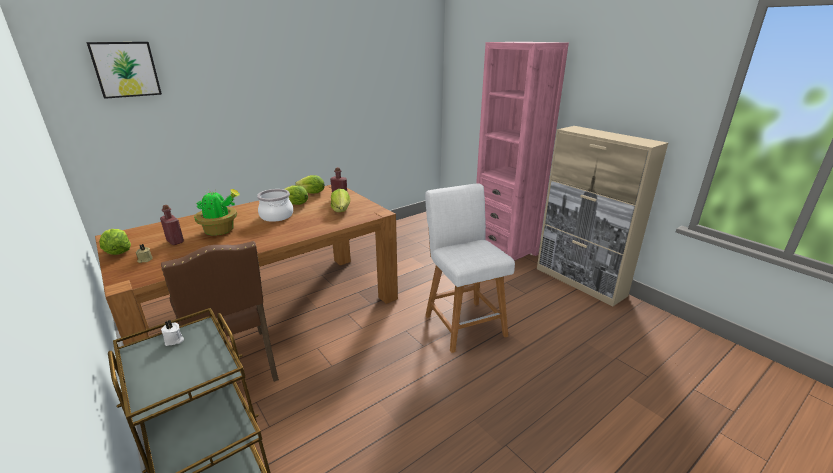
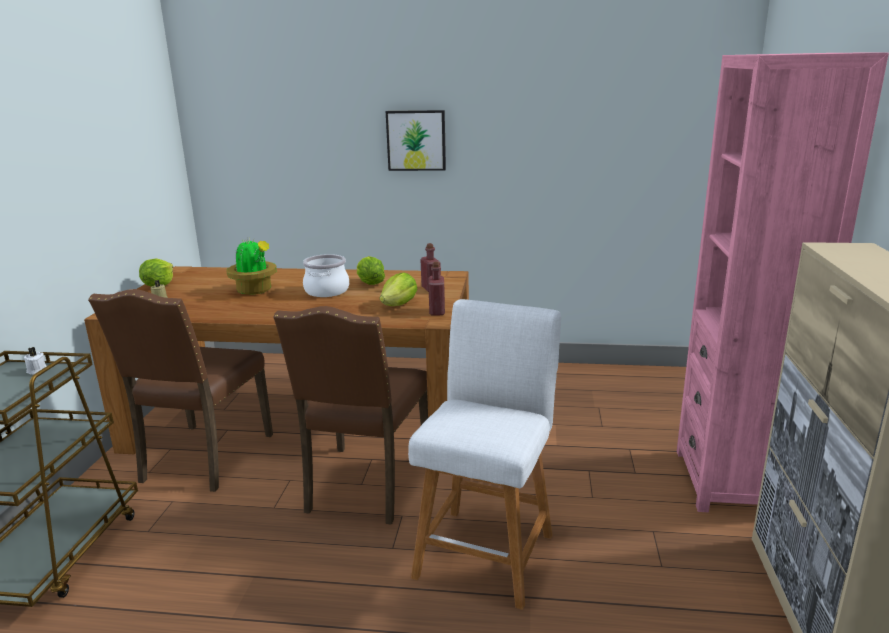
camera: 45 degrees right, 5 degrees down
picture [87,42,162,99] -> picture moved to [386,110,446,171]
red bottle [160,205,184,245] -> red bottle moved to [428,262,445,316]
lettuce [295,175,325,193] -> none
none -> brown chair [274,306,428,525]

